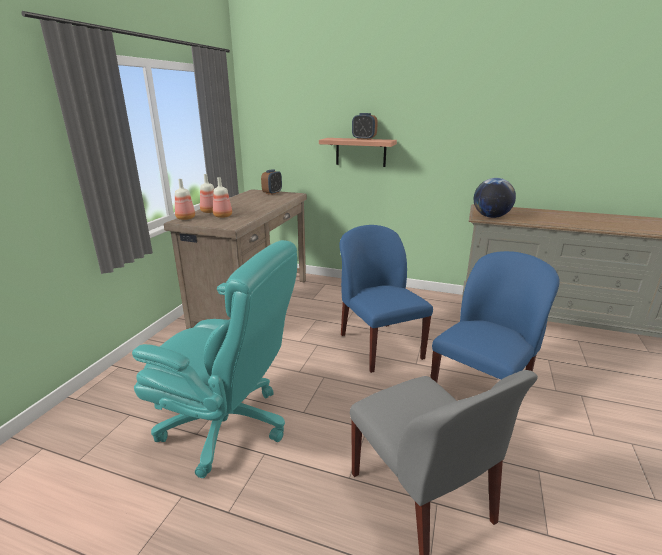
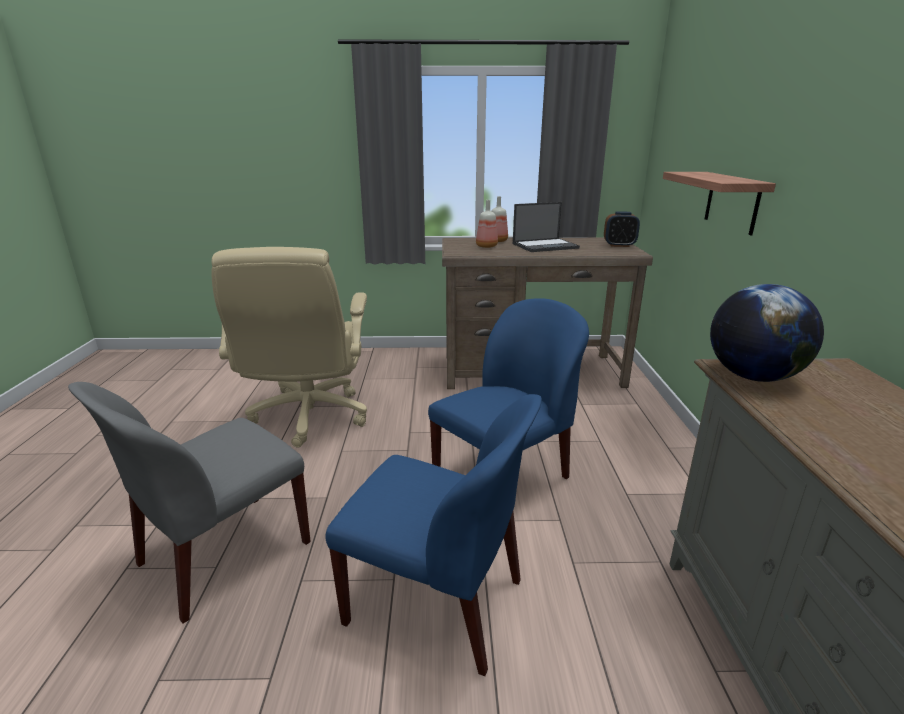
camera: 70 degrees right, 0 degrees up
turquoise office chair [132,240,297,478] -> beige office chair [212,247,367,448]
bottle [175,179,195,220] -> none
alarm clock [352,113,378,140] -> none
none -> laptop [513,202,580,252]

